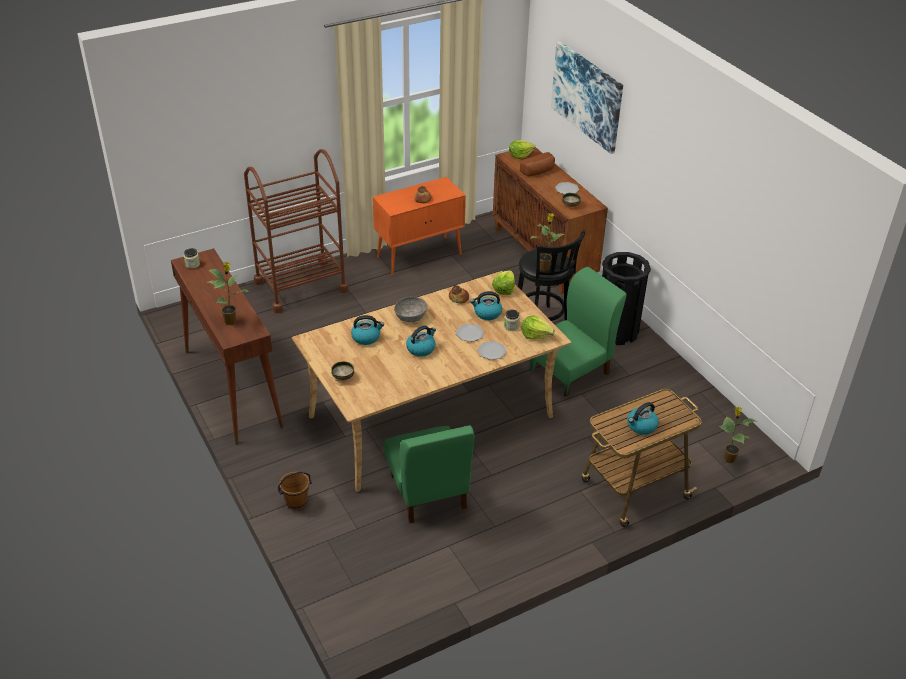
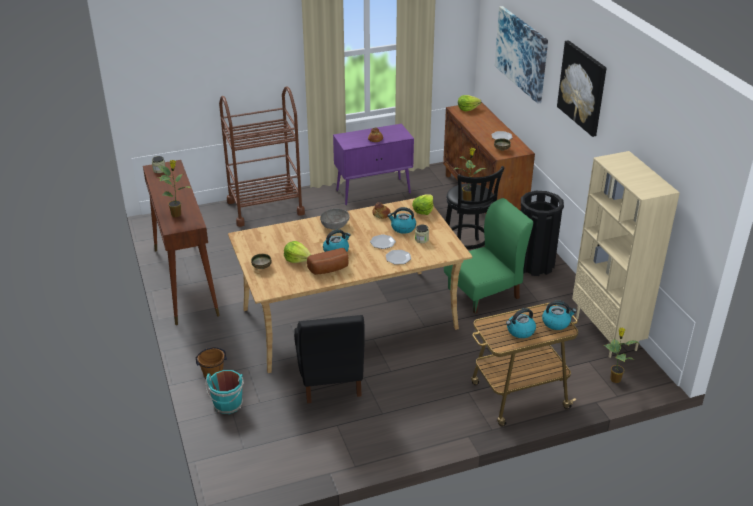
camera: 10 degrees right, 5 degrees down
kettle [351,315,384,345] -> kettle moved to [542,301,577,330]
orange cabinet [373,177,466,276] -> purple cabinet [333,124,414,205]
green chair [383,425,474,523] -> black chair [294,315,365,403]
bread [520,152,555,176] -> bread moved to [307,248,349,275]
lettuce [522,315,555,340] -> lettuce moved to [284,241,311,263]
none -> turquoise bucket [205,370,244,414]
none -> picture [557,40,607,137]
none -> beige bookcase [572,151,680,358]

